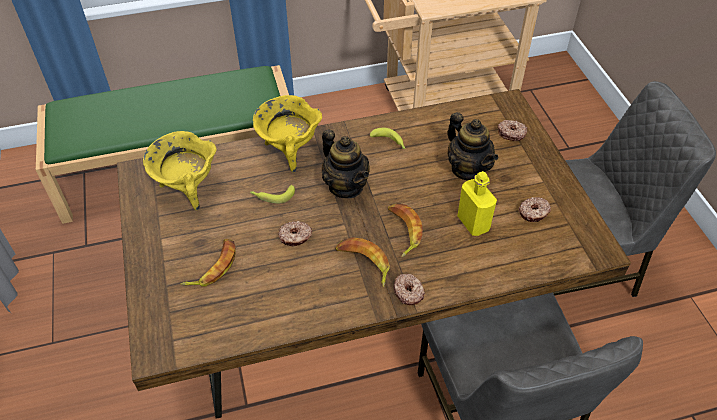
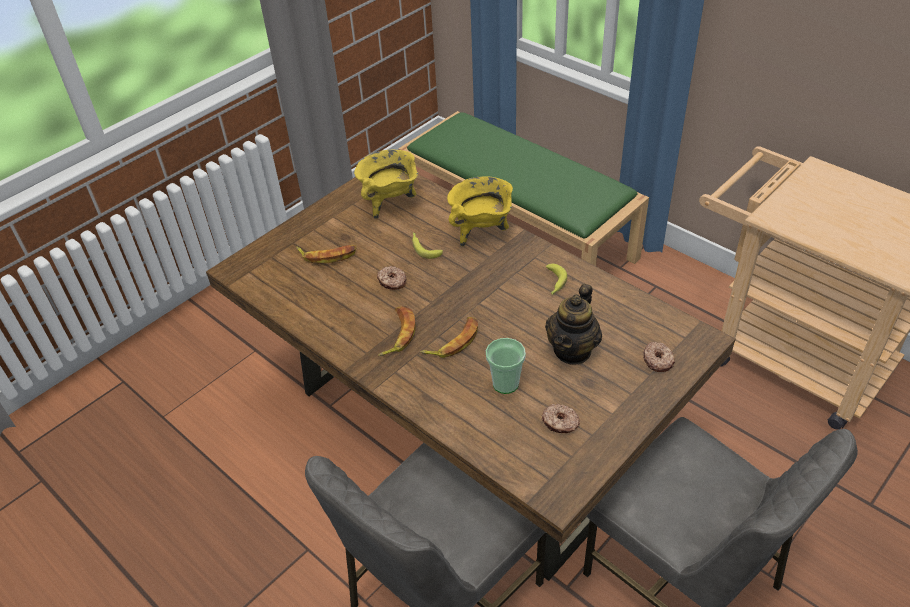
camera: 60 degrees right, 5 degrees down
teapot [322,129,370,198] -> none
donut [394,274,425,305] -> none
yellow bottle [457,171,497,236] -> cup [486,338,526,394]

